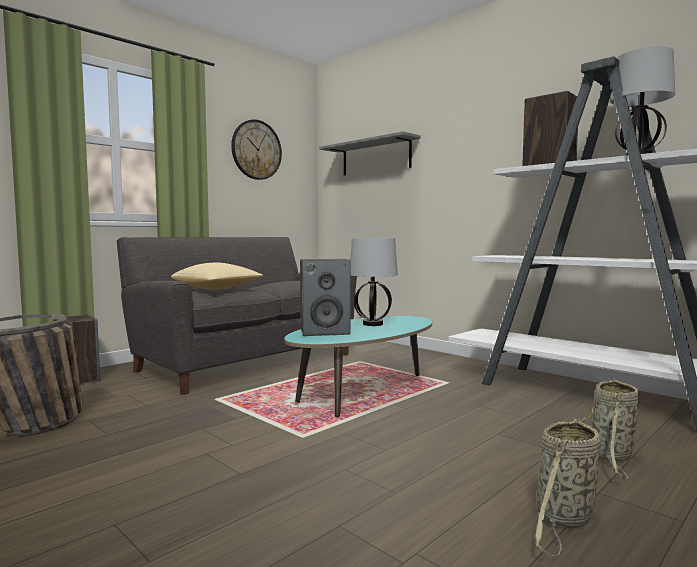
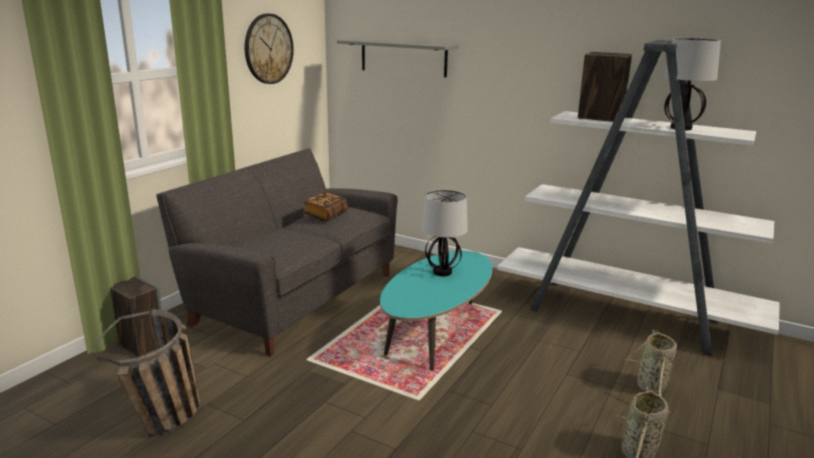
camera: 15 degrees left, 15 degrees up
pillow [171,263,263,290] -> none
speaker [300,259,350,336] -> none
none -> book [304,192,348,222]

